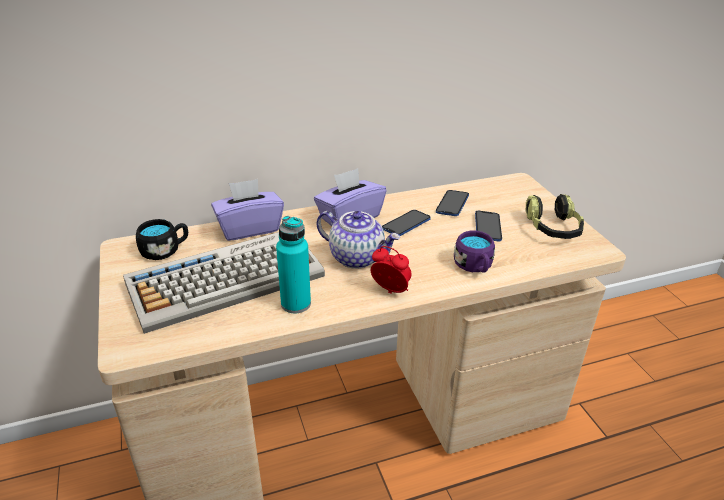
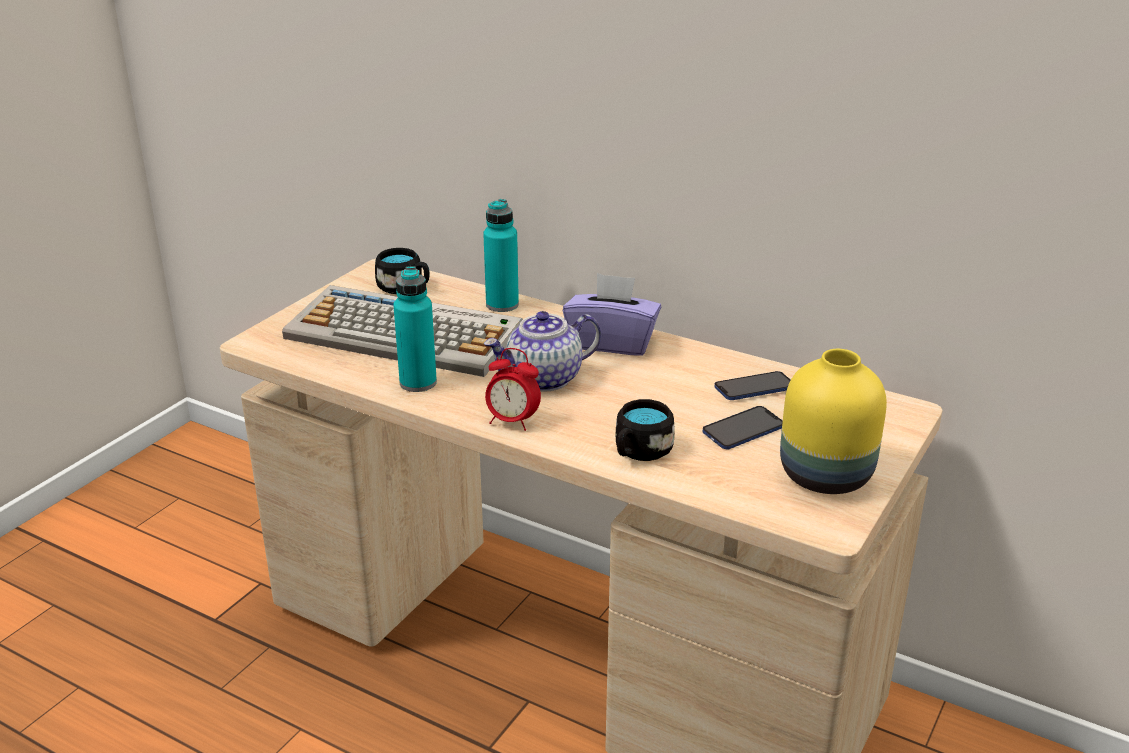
camera: 50 degrees right, 5 degrees down
purple tissue box [211,179,284,241] -> turquoise bottle [483,199,519,312]
teapot [316,211,400,269] -> teapot turned 75 degrees clockwise [484,311,601,392]
alarm clock [371,246,412,294] -> alarm clock turned 120 degrees clockwise [485,348,541,431]
phone [382,210,431,236] -> none
purple mug [454,231,495,273] -> black mug [616,399,675,461]
headphones [526,194,584,239] -> yellow vase [780,349,887,494]

